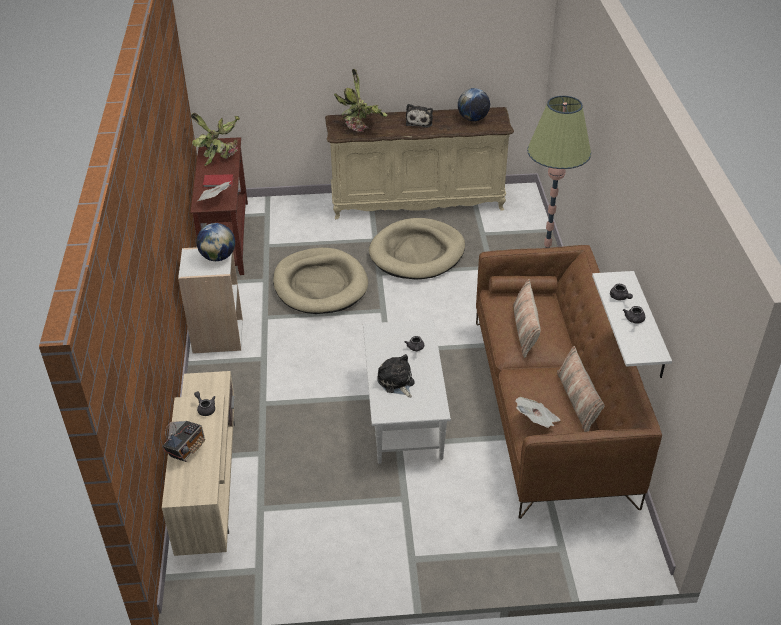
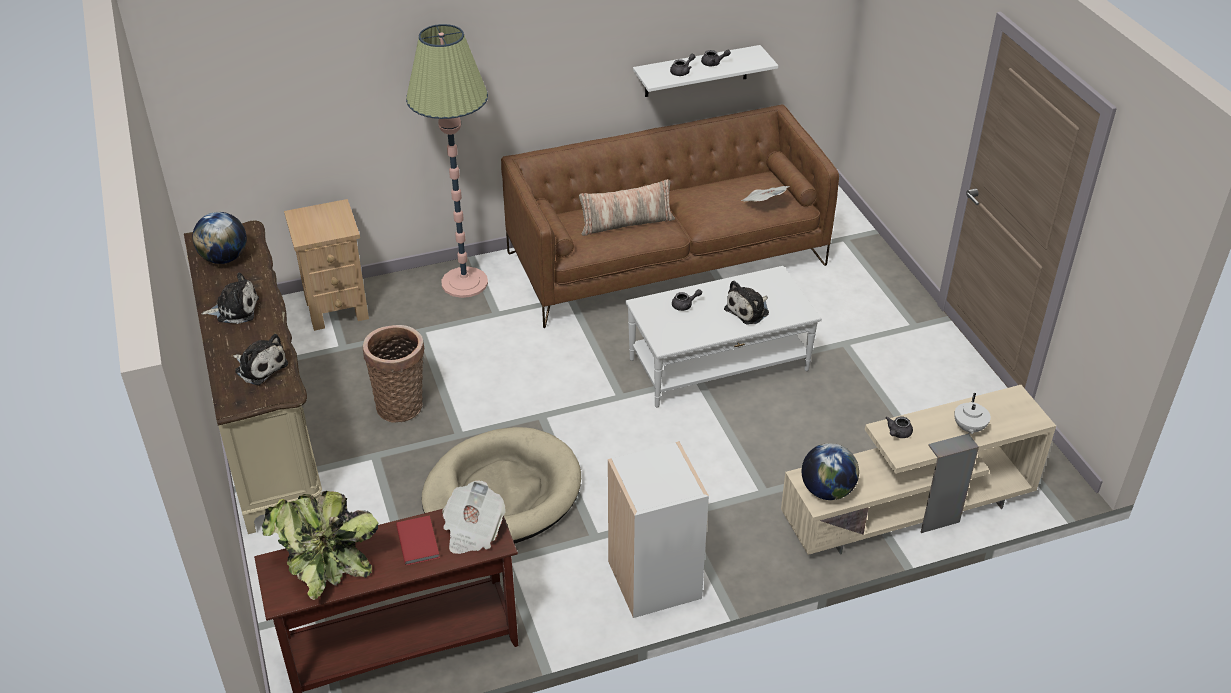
camera: 105 degrees left, 0 degrees up
radio [163,421,205,462] -> white teapot [954,393,991,435]
globe [196,223,235,261] -> globe moved to [802,443,859,500]
potted plant [334,69,388,132] -> plush toy [233,334,288,385]
beige dog bed [369,218,465,279] -> basket [363,325,424,423]
pillow [557,346,604,432] -> none
none -> beige nightstand [284,199,369,331]

